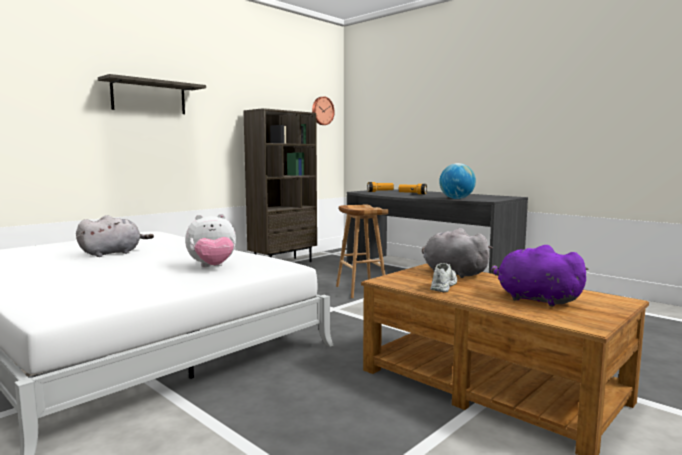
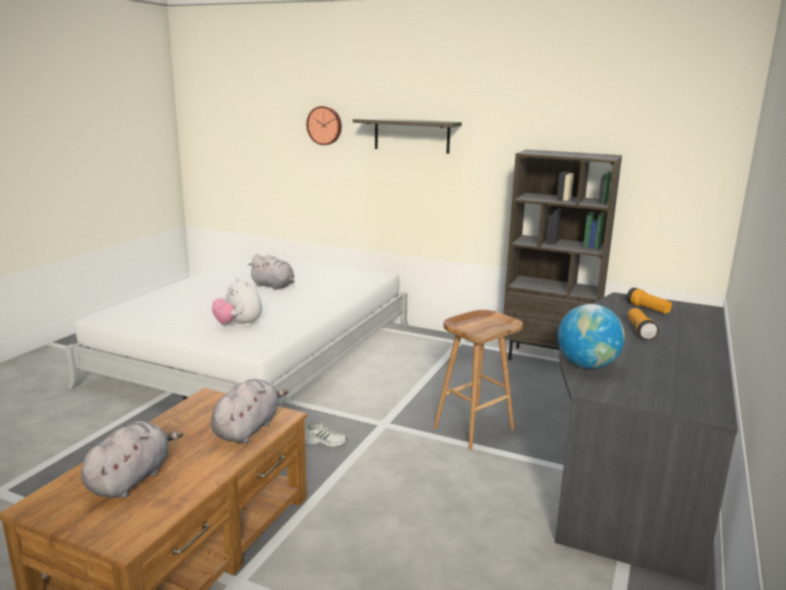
camera: 70 degrees right, 10 degrees up
wall clock [312,97,335,125] -> wall clock moved to [306,106,342,145]
white shoe [430,263,457,292] -> white shoe moved to [305,423,347,447]
purple plush toy [491,245,589,307] -> grey plush toy [81,421,183,498]

